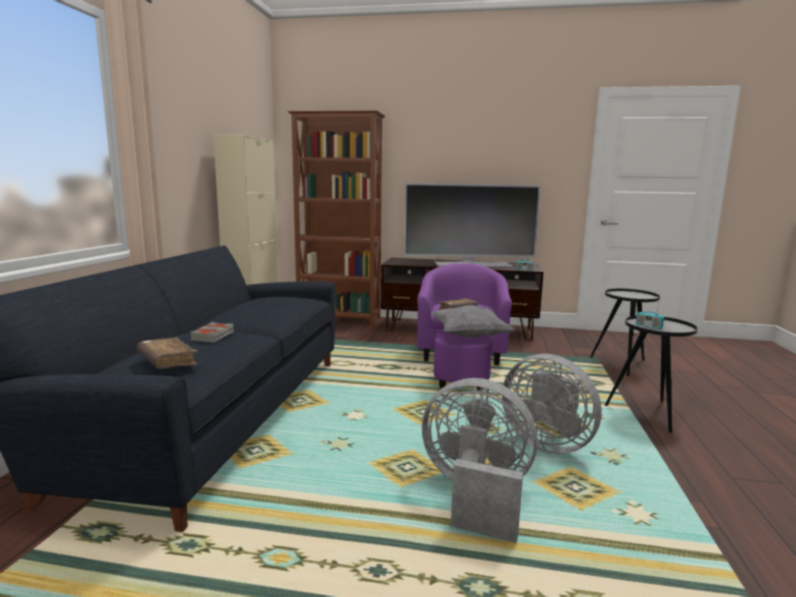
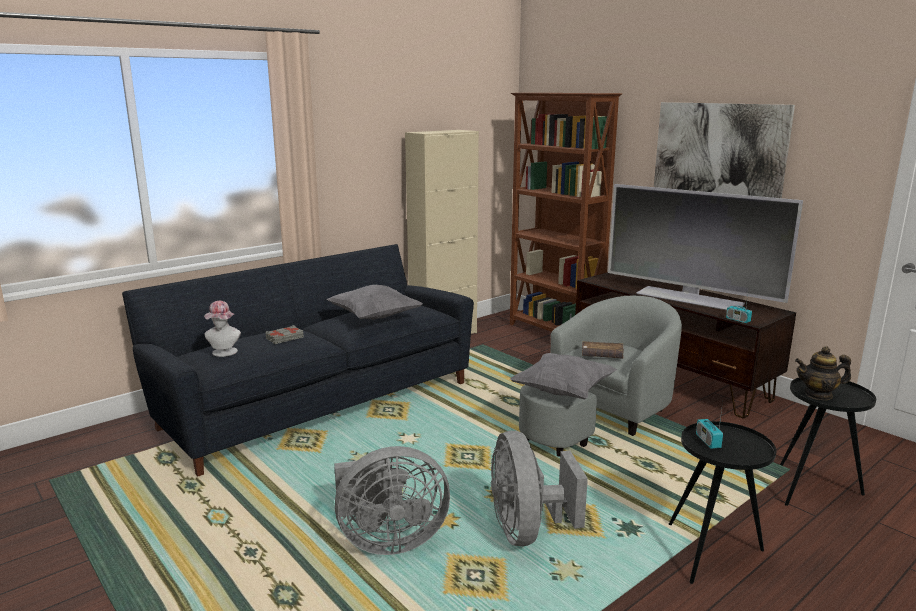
camera: 40 degrees right, 5 degrees up
brown book [137,337,198,369] -> hat [204,301,241,357]
purple armchair [417,263,512,390] -> grey armchair [519,296,682,457]
grey fan [422,378,538,543] -> grey fan turned 105 degrees clockwise [334,446,450,555]
none -> grey pillow [326,285,422,320]
none -> picture [654,102,795,198]
none -> teapot [795,346,851,400]

